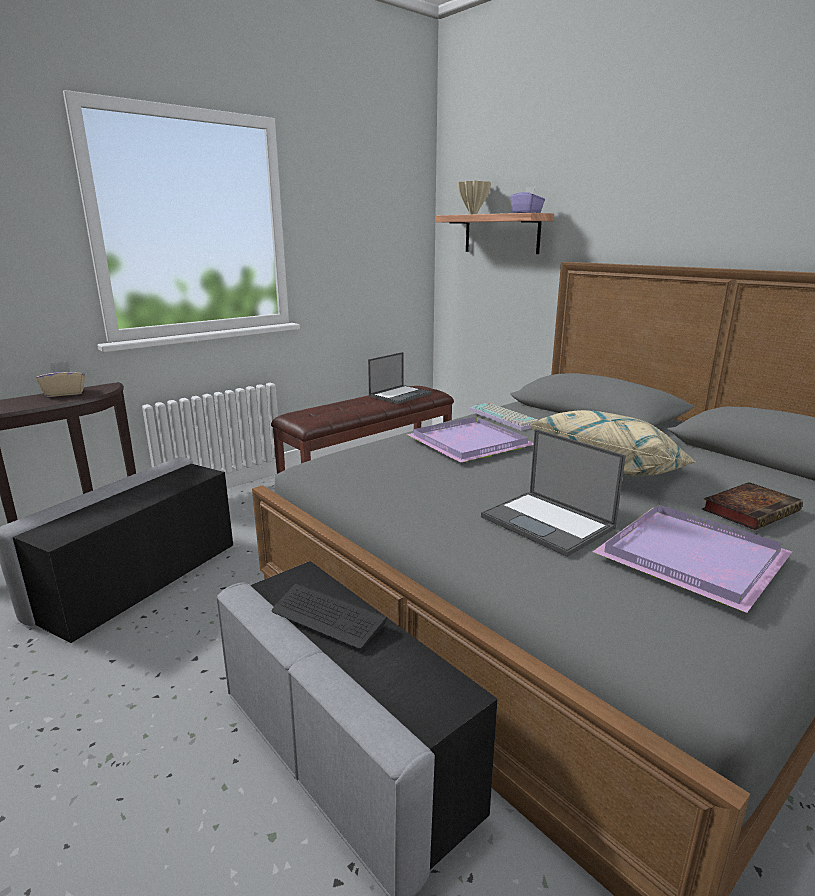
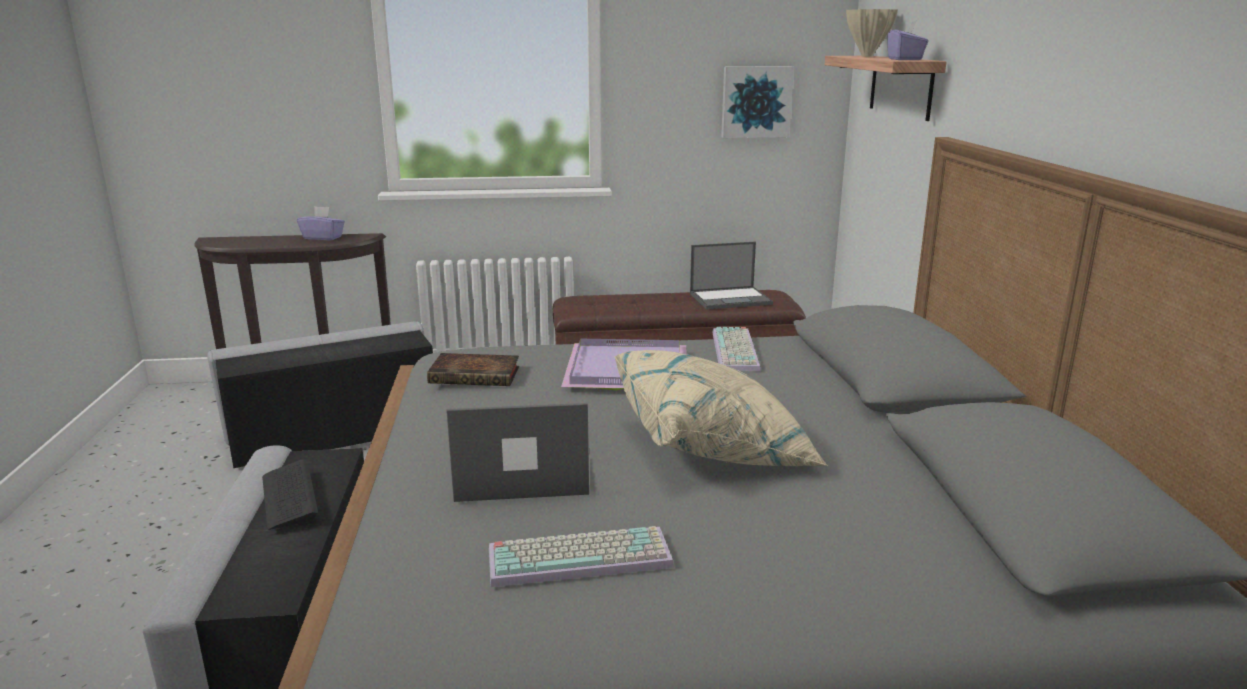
camera: 35 degrees right, 0 degrees up
beige tissue box [36,361,85,397] -> purple tissue box [297,206,345,240]
laptop [481,429,626,557] -> laptop turned 90 degrees clockwise [446,403,589,502]
purple tray [593,505,792,613] -> keyboard [489,526,674,587]
book [702,482,803,530] -> book moved to [427,353,519,386]
none -> picture [721,66,794,138]

